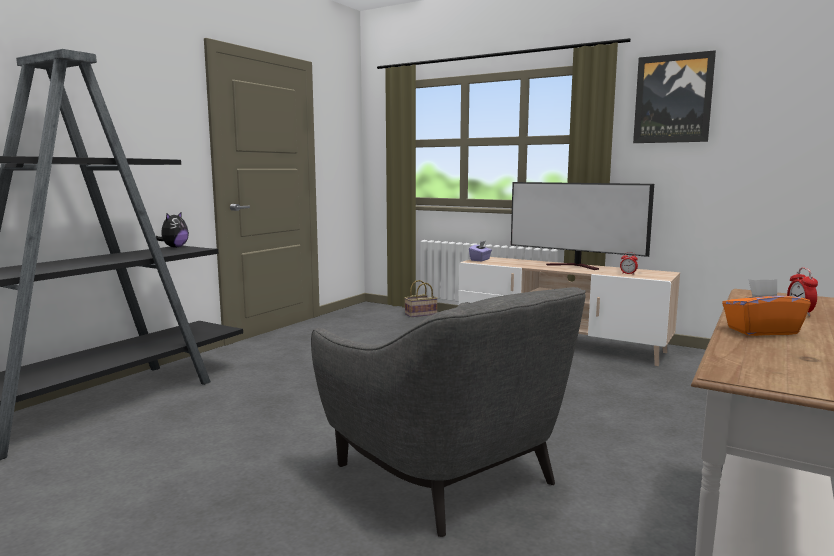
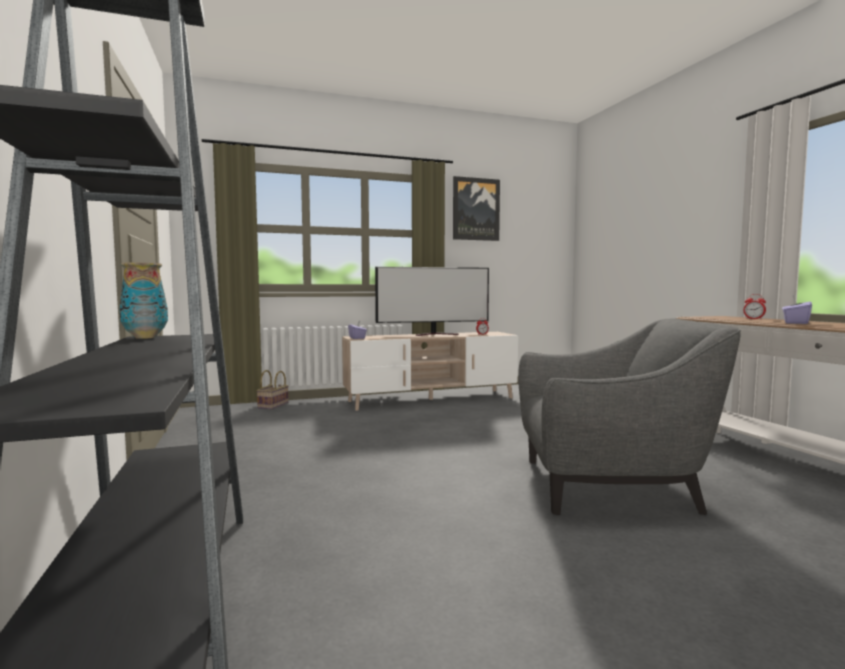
camera: 50 degrees left, 5 degrees down
plush toy [156,211,189,248] -> vase [120,263,168,339]
orange tissue box [722,279,811,336] -> purple tissue box [782,295,812,324]

